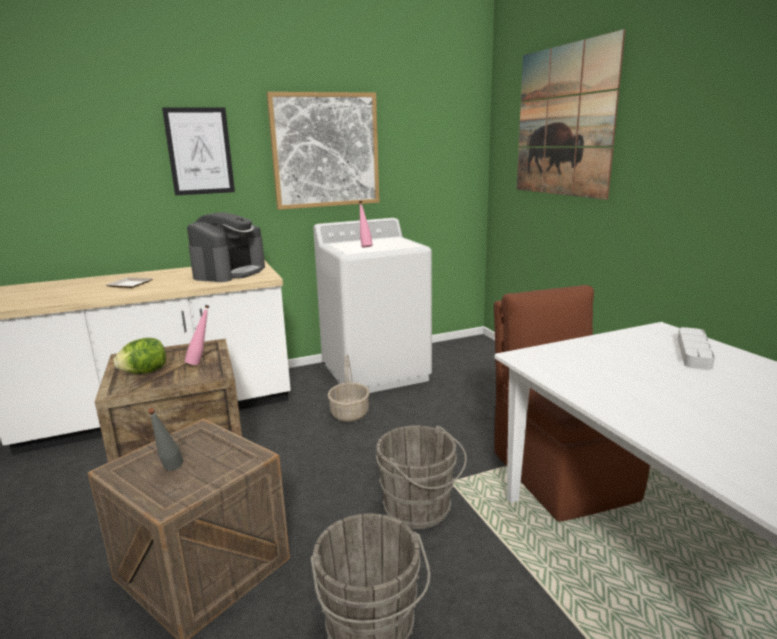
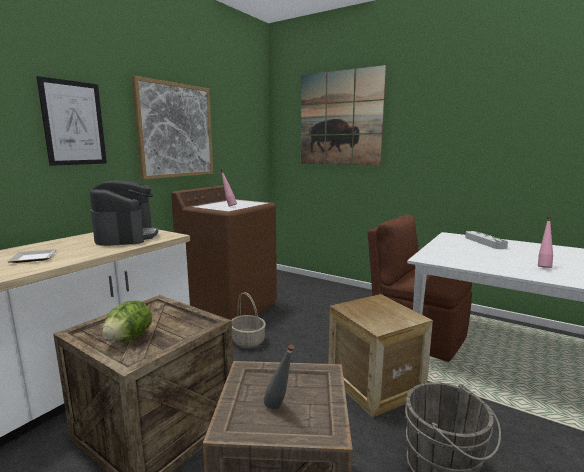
camera: 35 degrees left, 5 degrees down
pink bottle [185,305,209,365] -> pink bottle moved to [538,217,553,268]
white washing machine [313,218,432,393] -> brown washing machine [171,185,277,320]
grey bucket [376,425,467,529] -> crate [328,294,433,418]

